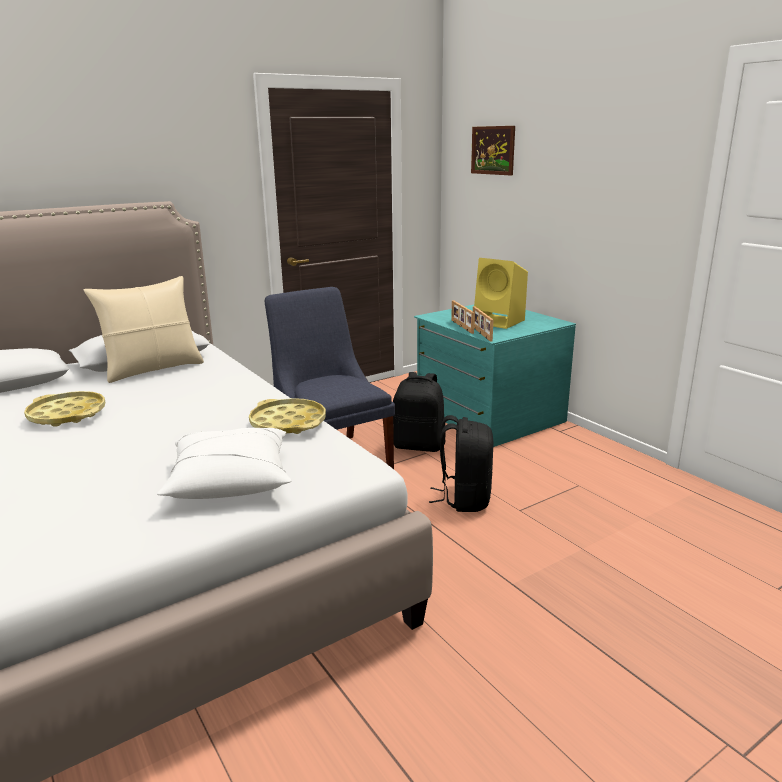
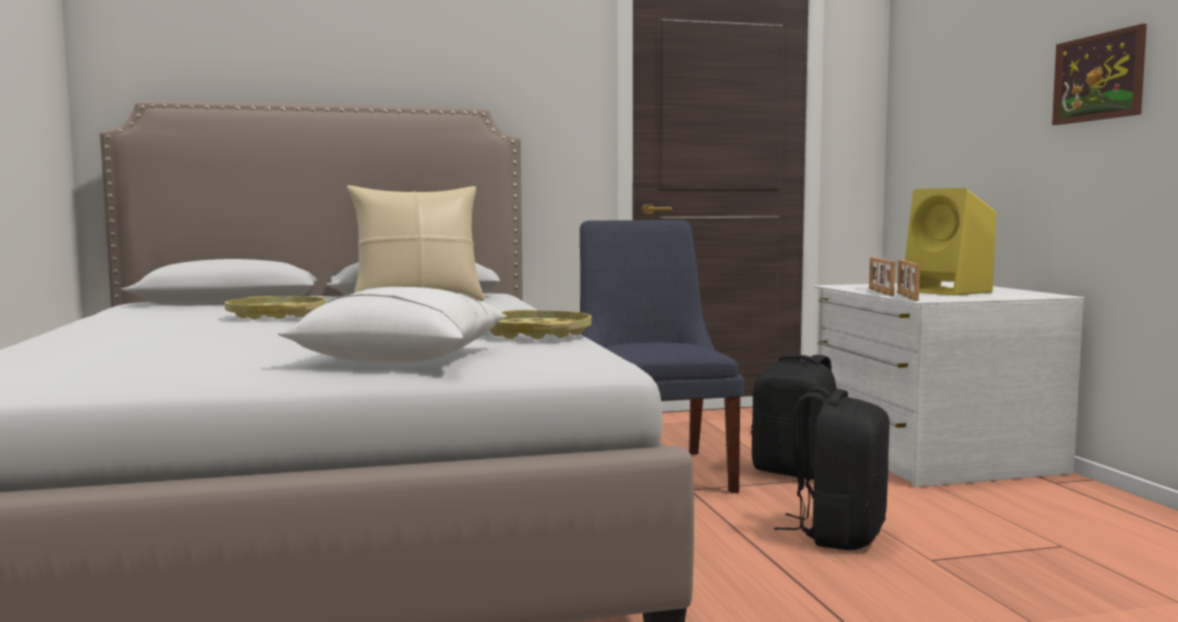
camera: 20 degrees right, 15 degrees down
turquoise dresser [414,305,576,447] -> white dresser [814,282,1084,487]
picture [471,126,515,175] -> picture moved to [1052,24,1147,125]

